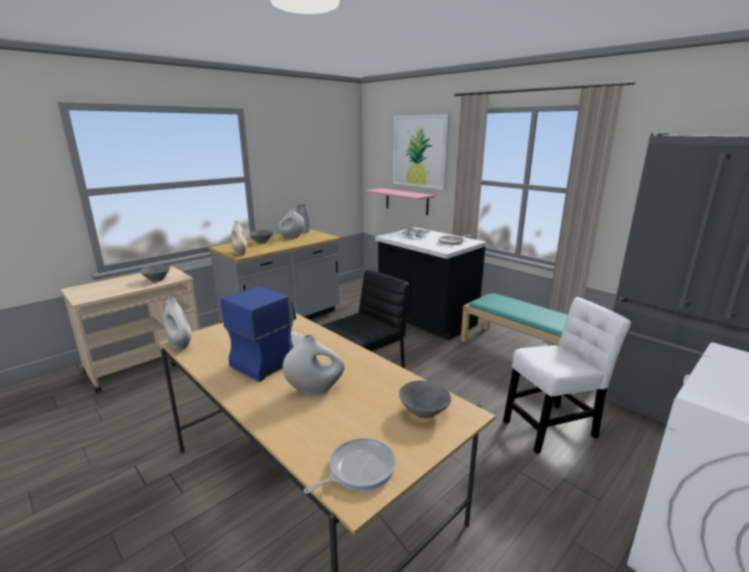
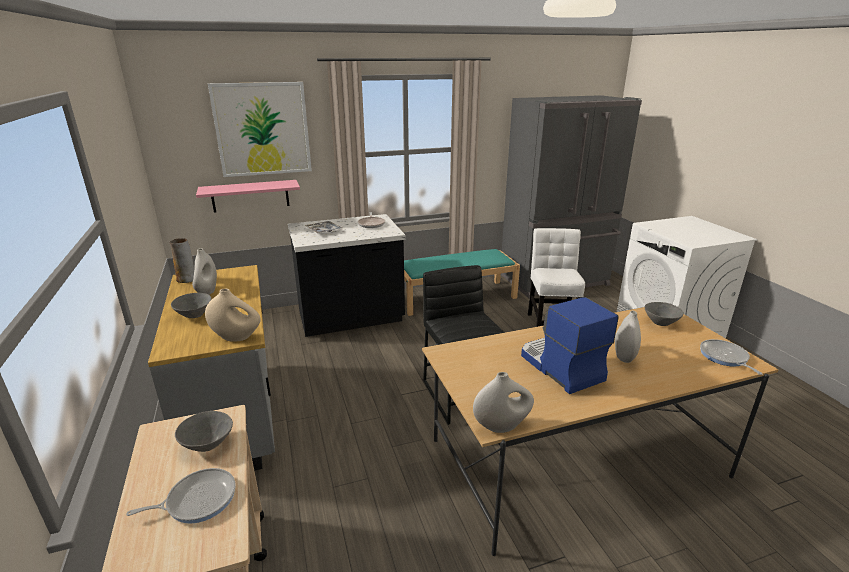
camera: 65 degrees left, 5 degrees up
none -> frying pan [126,468,235,524]

